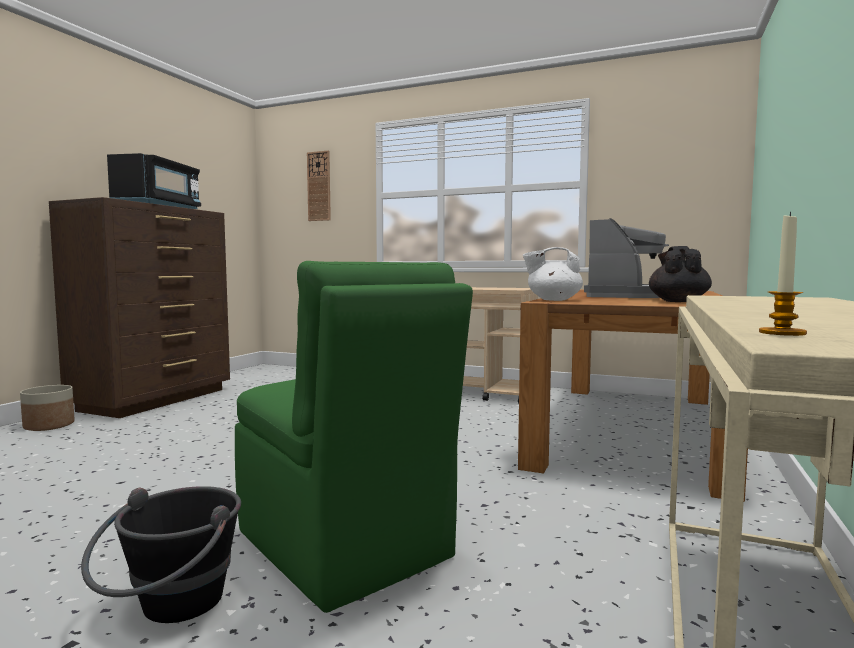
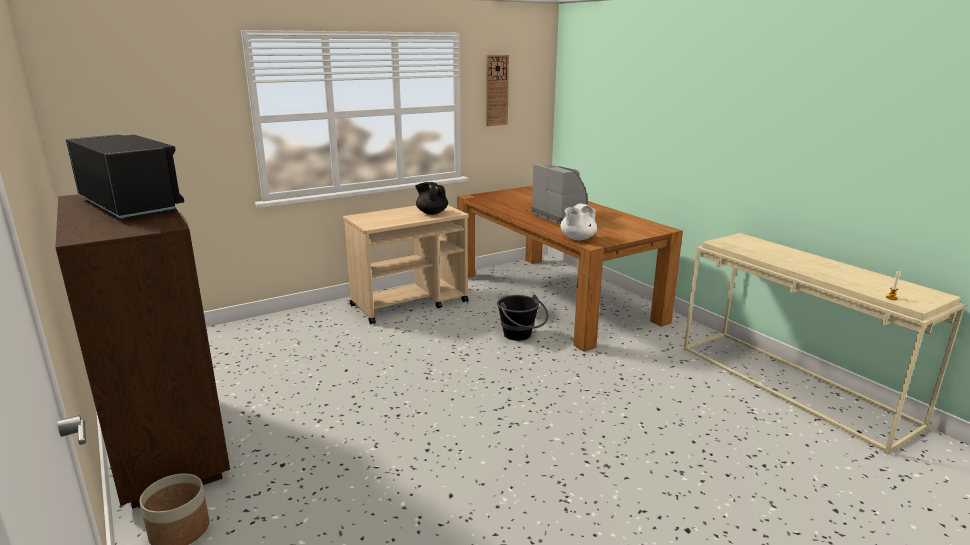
camera: 55 degrees left, 15 degrees up
black bucket [81,486,241,623] -> black bucket moved to [497,295,548,341]
green chair [235,261,473,613] -> none
wall clock [307,151,331,221] -> wall clock moved to [486,55,509,126]
black teapot [649,246,712,302] -> black teapot moved to [415,182,448,215]

